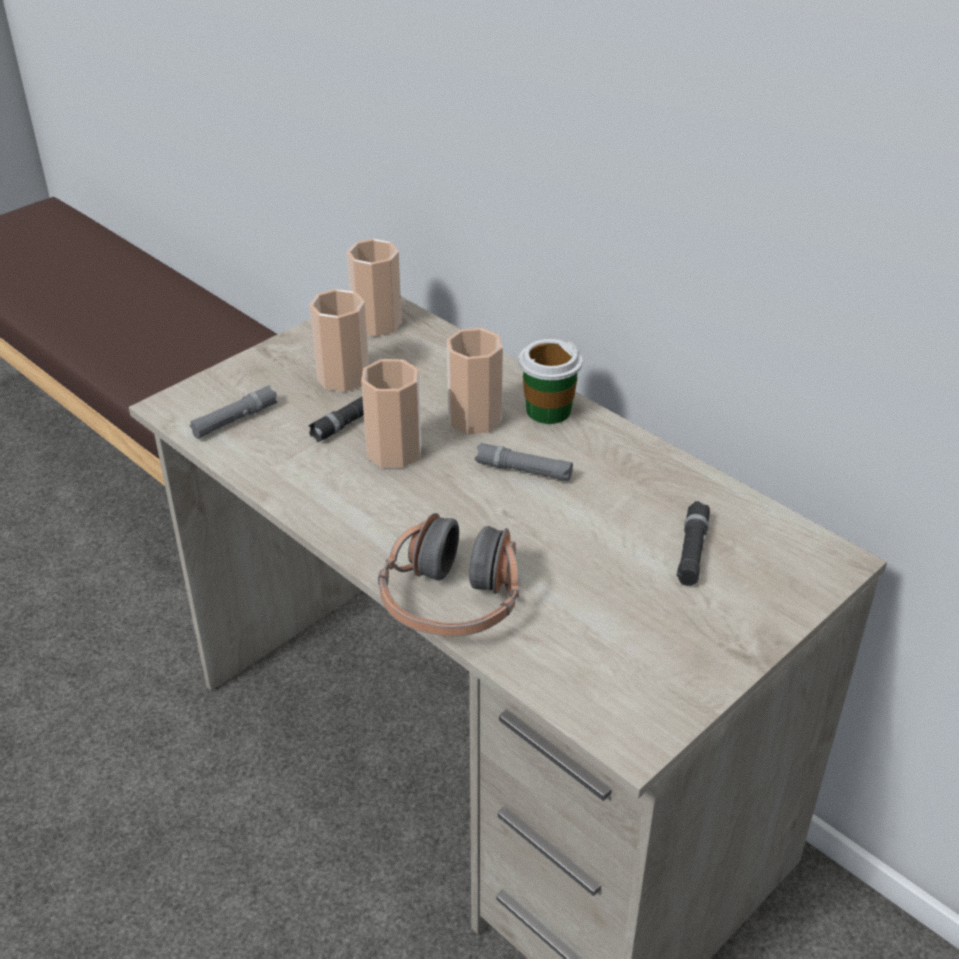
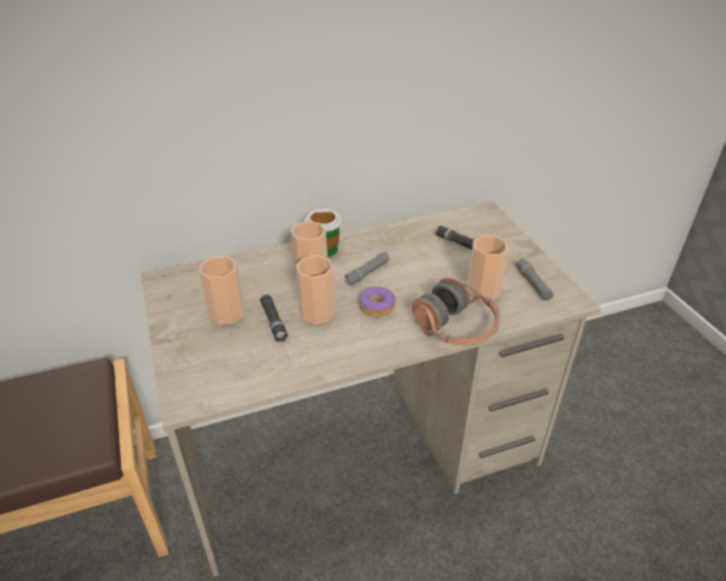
camera: 65 degrees left, 0 degrees up
grey flashlight [189,385,278,439] -> grey flashlight moved to [516,258,554,301]
cup [347,239,402,336] -> cup moved to [467,236,509,301]
none -> donut [359,286,395,317]

